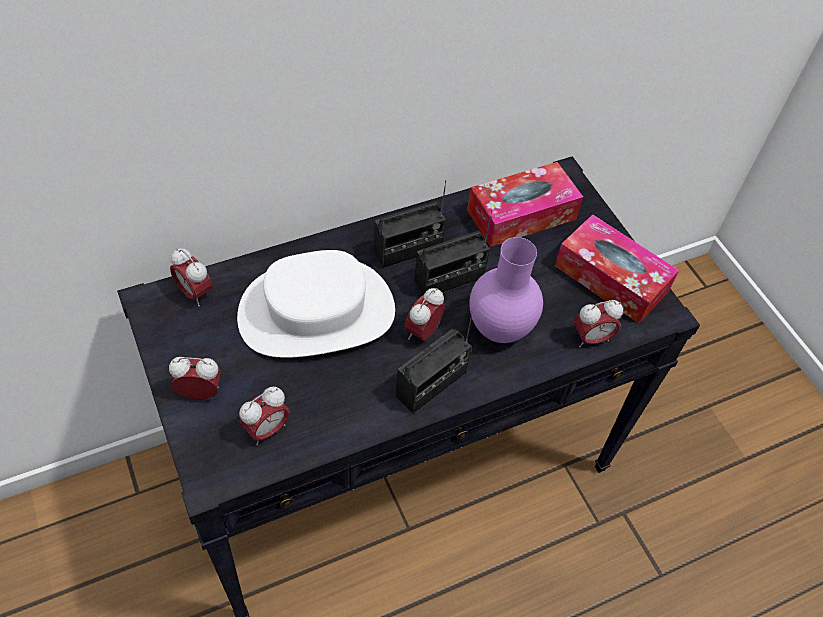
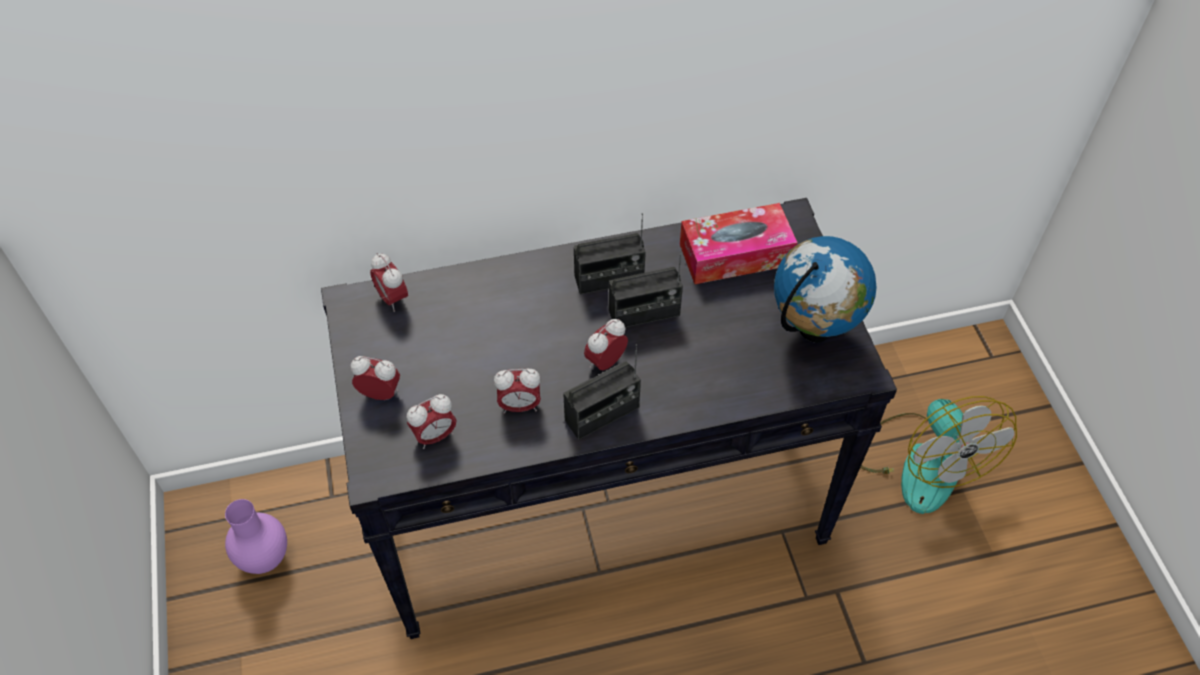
camera: 15 degrees right, 0 degrees up
white hat [237,250,395,358] -> none
purple vase [469,237,543,343] -> purple vase moved to [225,499,287,574]
tissue box [555,214,679,324] -> globe [774,236,876,343]
alarm clock [574,300,623,347] -> alarm clock moved to [494,369,541,414]
none -> fan [860,396,1017,514]

